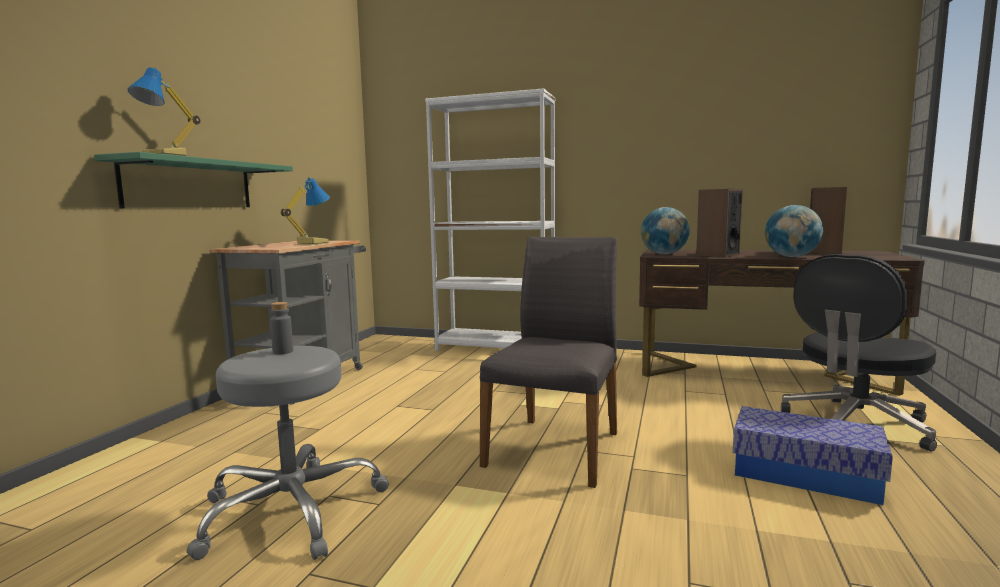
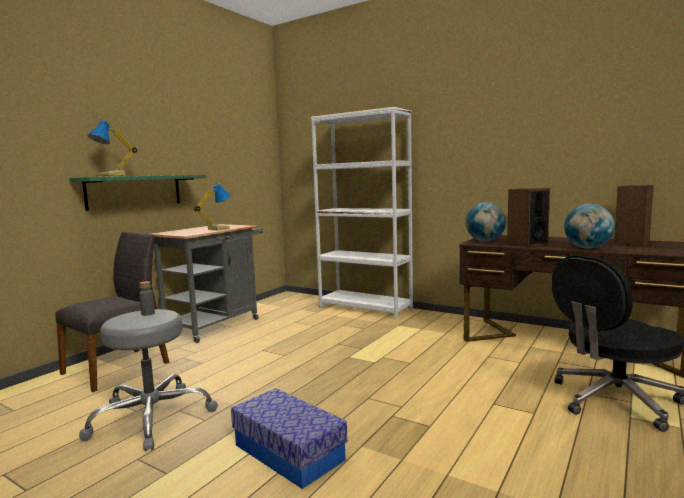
camera: 15 degrees right, 0 degrees up
grey chair [480,236,617,488] -> grey chair moved to [55,232,169,392]
storage box [733,406,893,505] -> storage box moved to [231,388,348,489]

